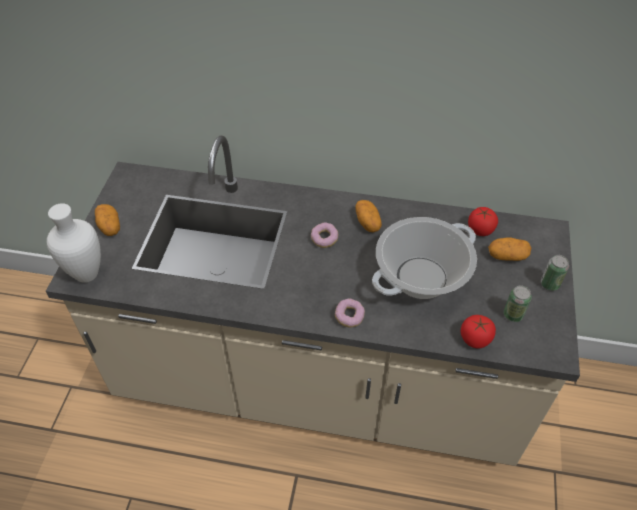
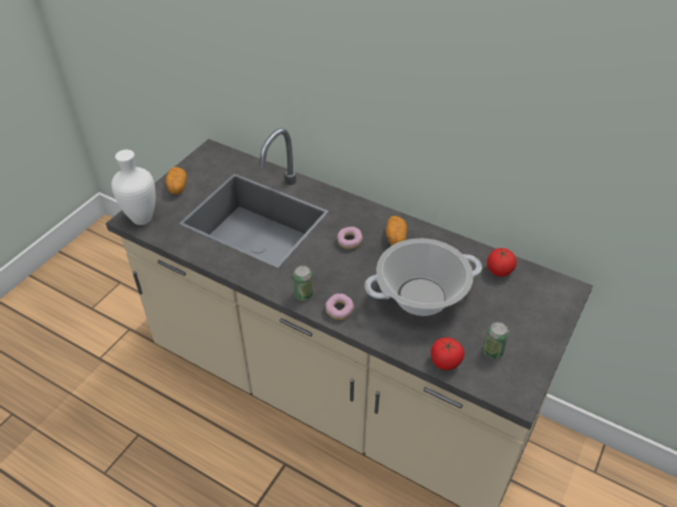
camera: 20 degrees right, 5 degrees down
potato [488,237,532,261] -> none
can [541,255,569,291] -> can moved to [293,265,313,301]

